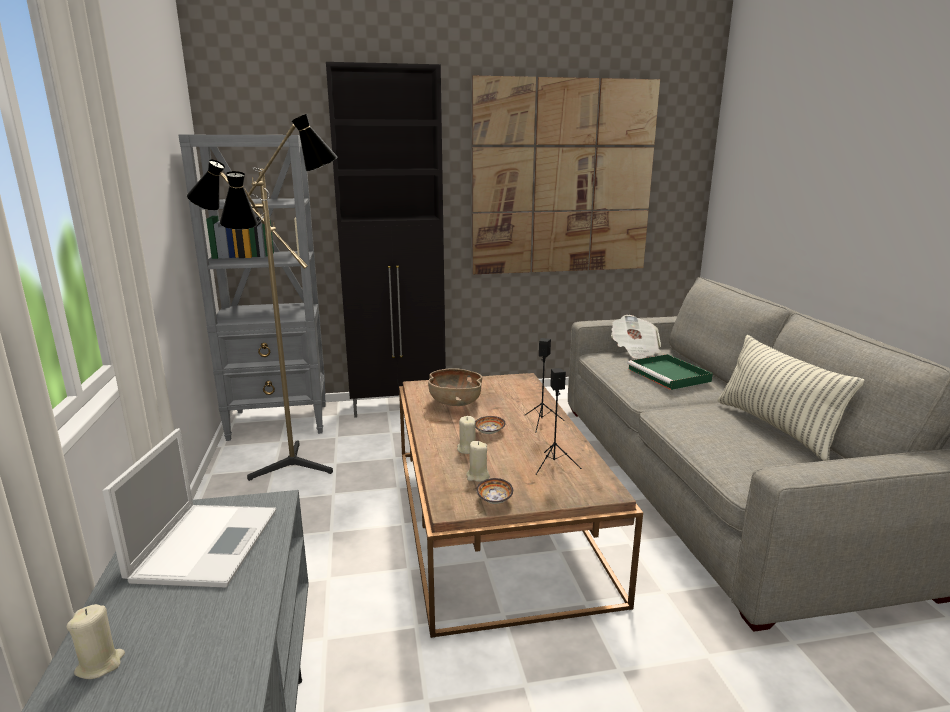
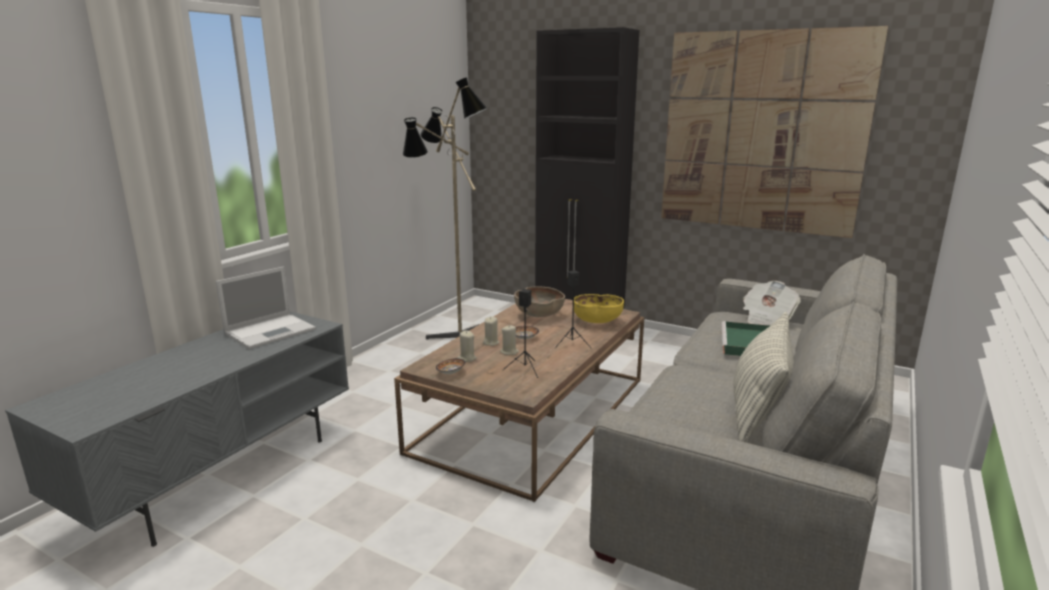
camera: 40 degrees right, 0 degrees up
beige candle [67,604,125,679] -> beige candle moved to [500,326,519,355]
grey bookcase [178,135,326,441] -> none
none -> yellow bowl [574,294,624,323]

